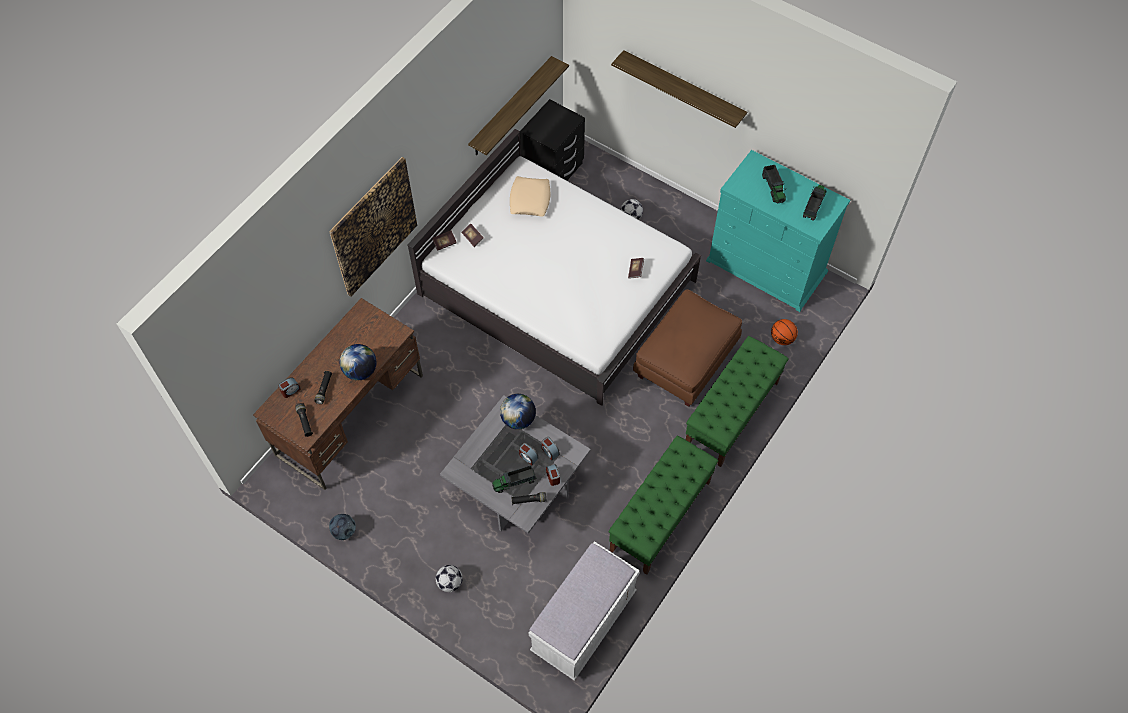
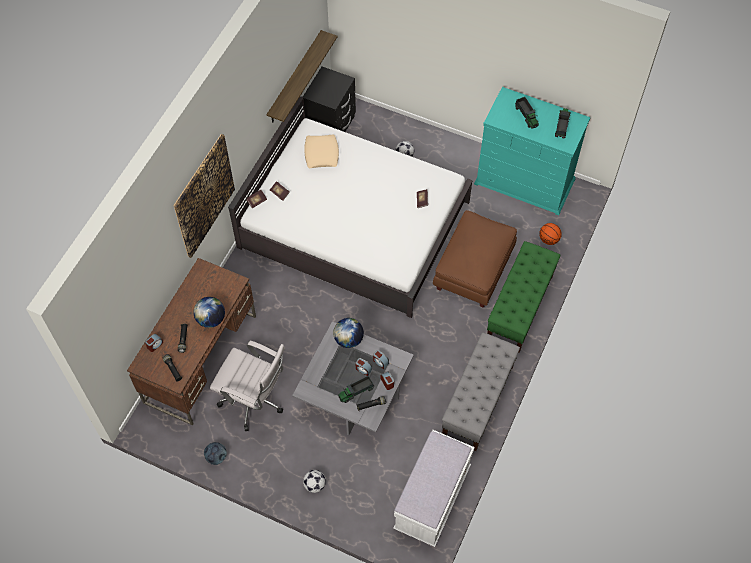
camera: 10 degrees left, 0 degrees up
green bench [609,436,718,575] -> grey bench [442,332,520,451]
shelf [611,50,747,128] -> none
none -> white office chair [210,341,285,431]

